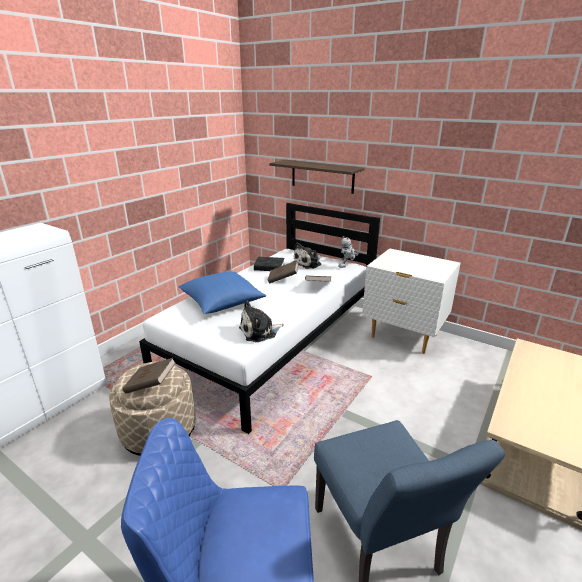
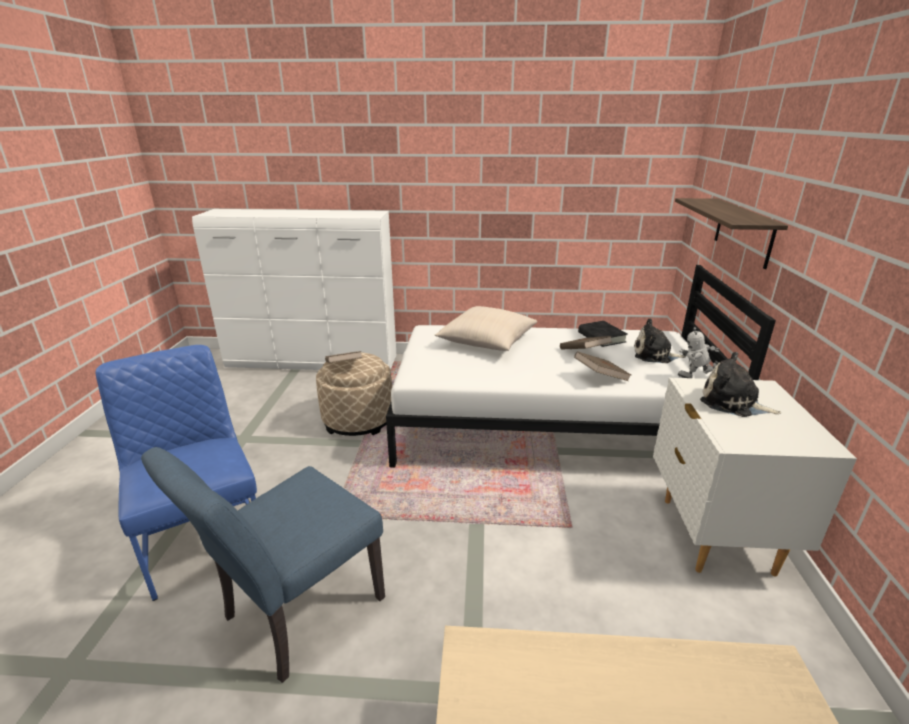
camera: 60 degrees right, 0 degrees up
blue pillow [178,272,266,314] -> beige pillow [435,306,537,351]
plush toy [239,301,284,342] -> plush toy moved to [700,352,781,417]

